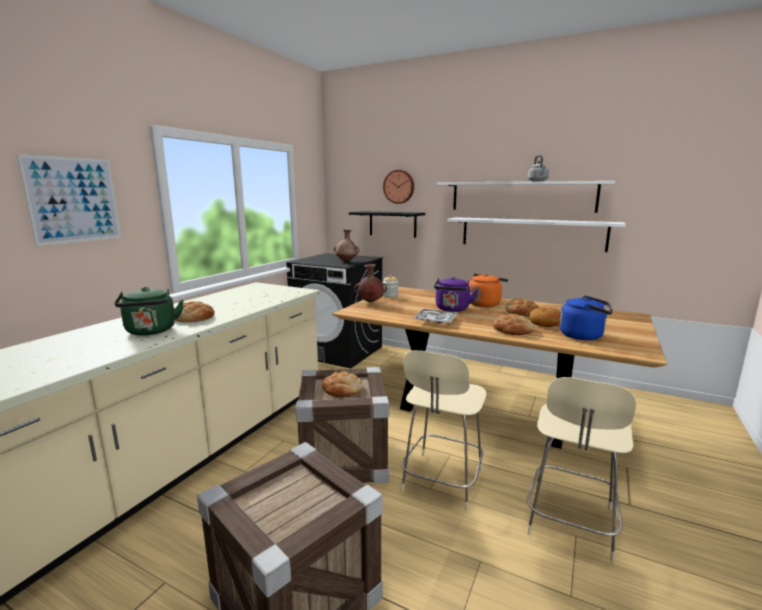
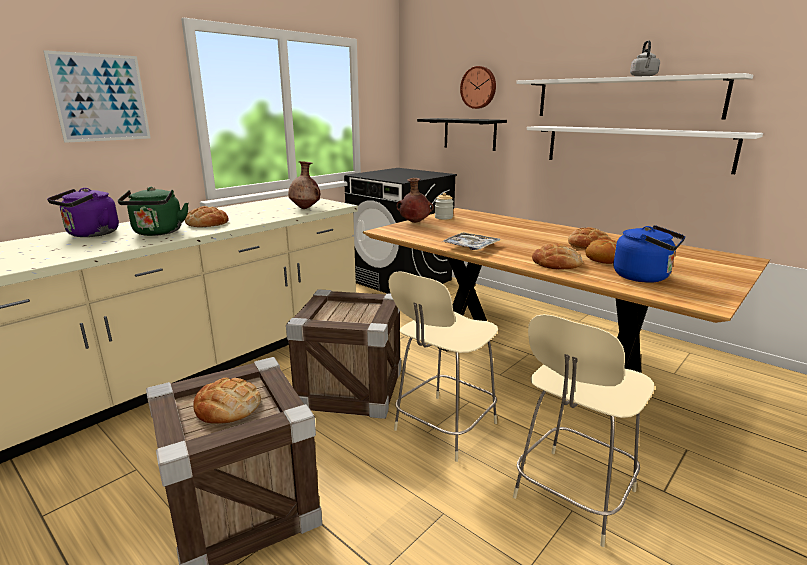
camera: 15 degrees right, 5 degrees up
bread [322,371,363,397] -> bread moved to [193,378,261,424]
brown vase [334,230,359,262] -> brown vase moved to [288,161,321,209]
purple kettle [434,277,478,312] -> purple kettle moved to [47,188,119,237]
orange kettle [467,273,508,307] -> none

